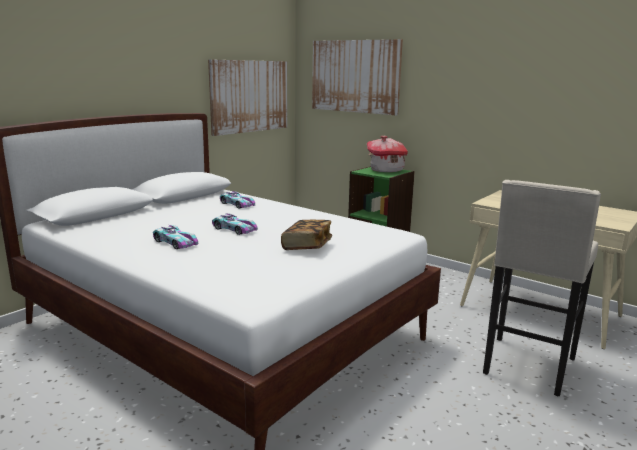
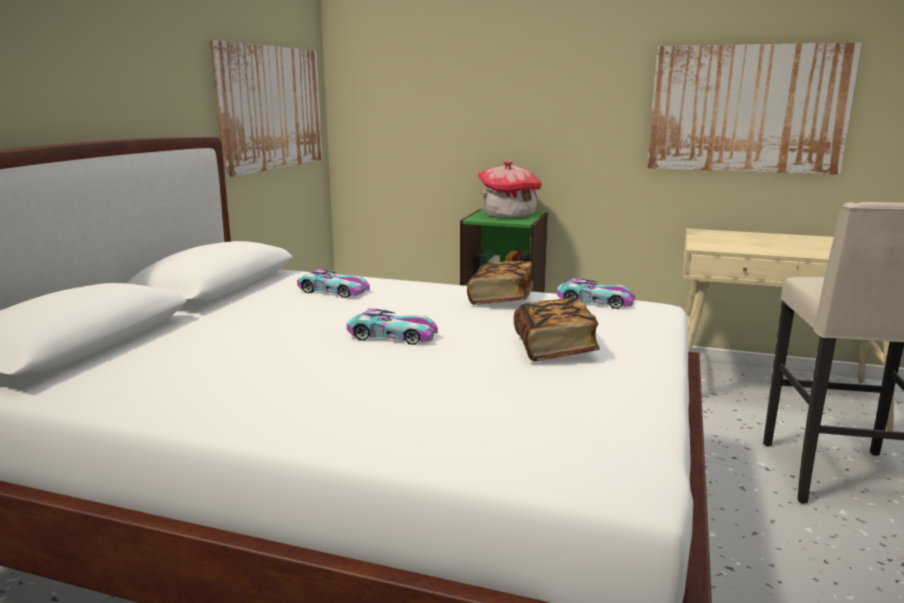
camera: 20 degrees left, 0 degrees up
toy car [153,225,198,249] -> toy car moved to [557,278,635,309]
picture [312,39,403,115] -> picture moved to [647,42,862,175]
none -> book [467,261,533,305]

